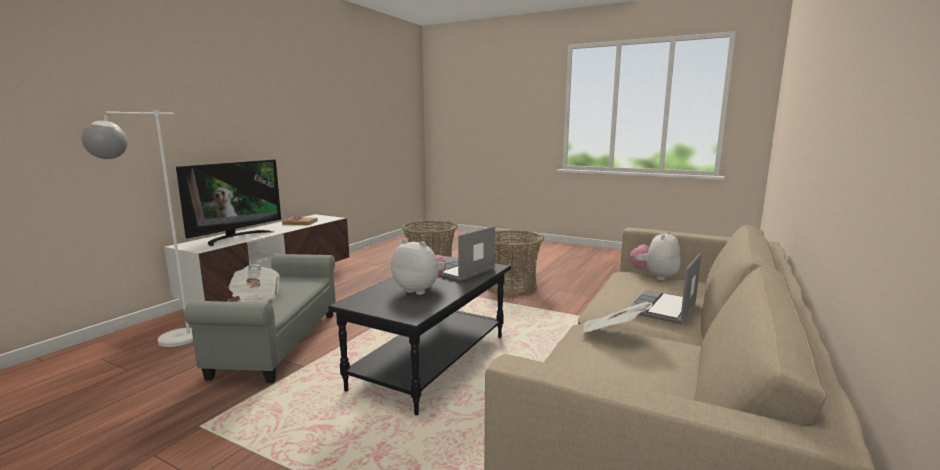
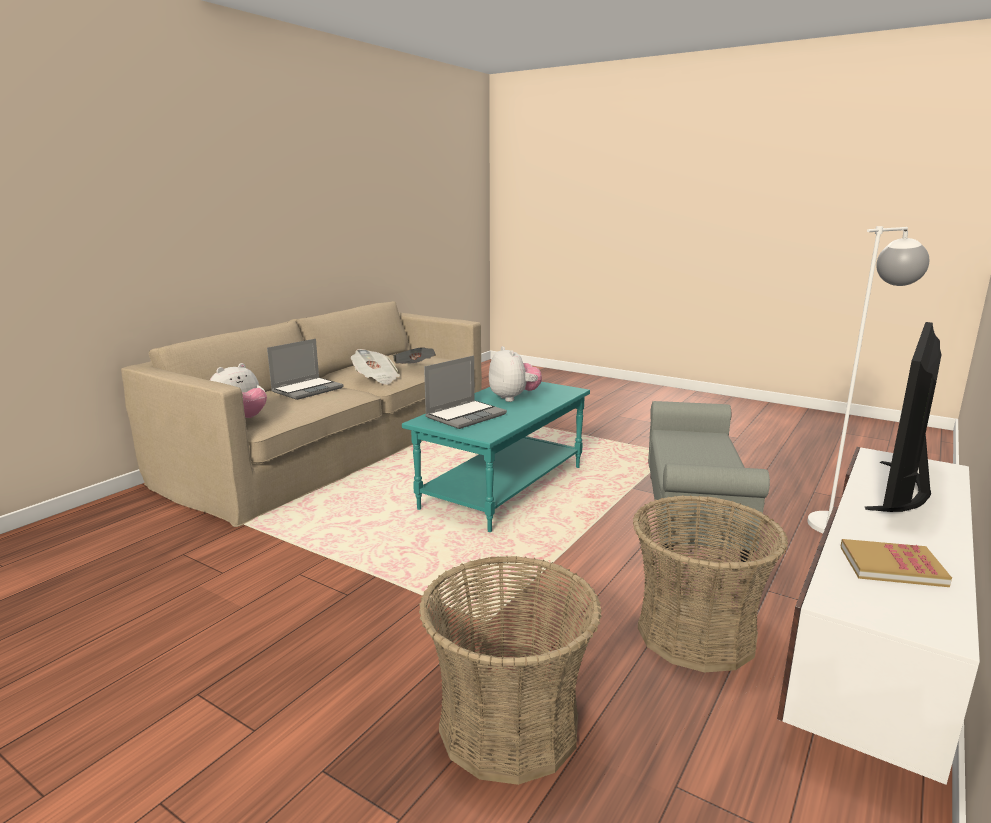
camera: 175 degrees left, 5 degrees up
newspaper [228,264,280,303] -> newspaper moved to [393,347,436,364]
black coffee table [328,255,511,415] -> turquoise coffee table [402,382,590,532]
plush toy [391,239,446,295] -> plush toy turned 150 degrees counterclockwise [489,346,542,402]
basket [488,230,544,296] -> basket moved to [633,495,788,672]

